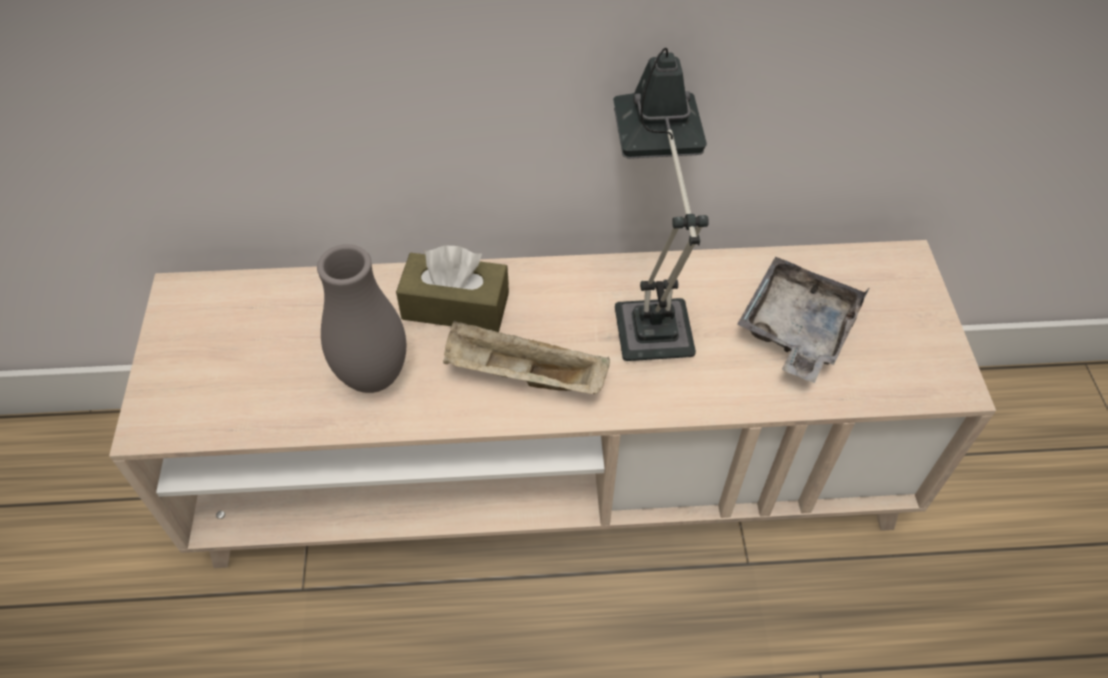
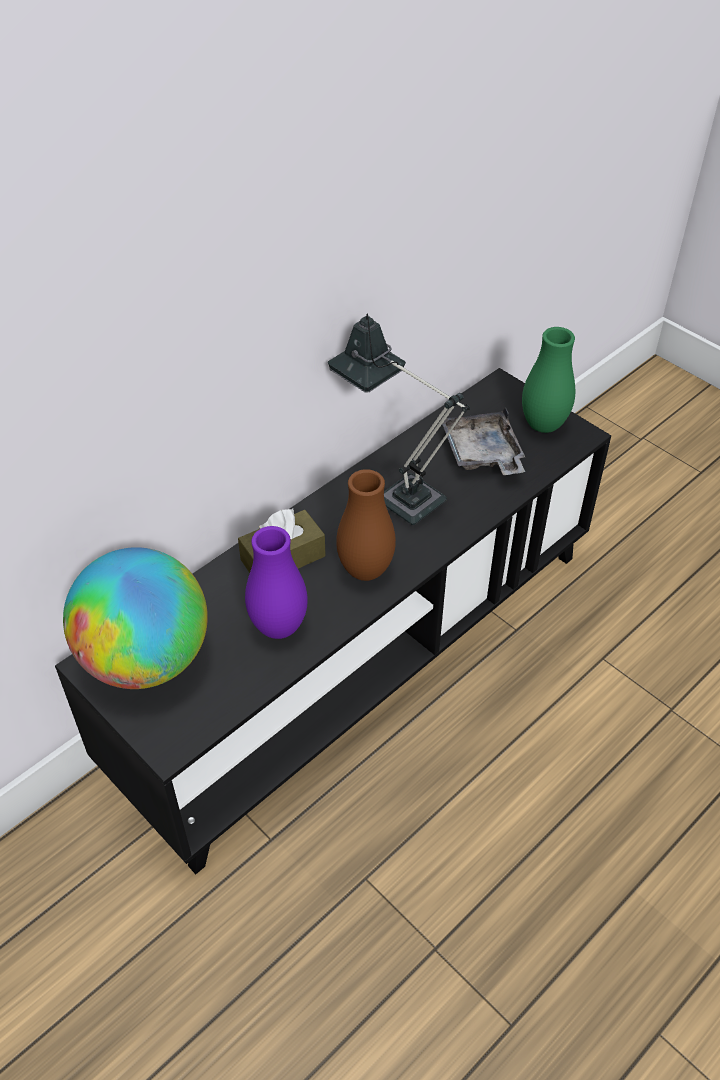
camera: 40 degrees left, 5 degrees down
beige tv stand [109,240,996,568] -> black tv stand [55,368,611,874]
grey vase [317,244,407,393] -> purple vase [245,526,308,639]
beige tray [443,320,610,394] -> brown vase [336,469,396,581]
none -> globe [63,547,208,689]
none -> green vase [522,327,575,433]

